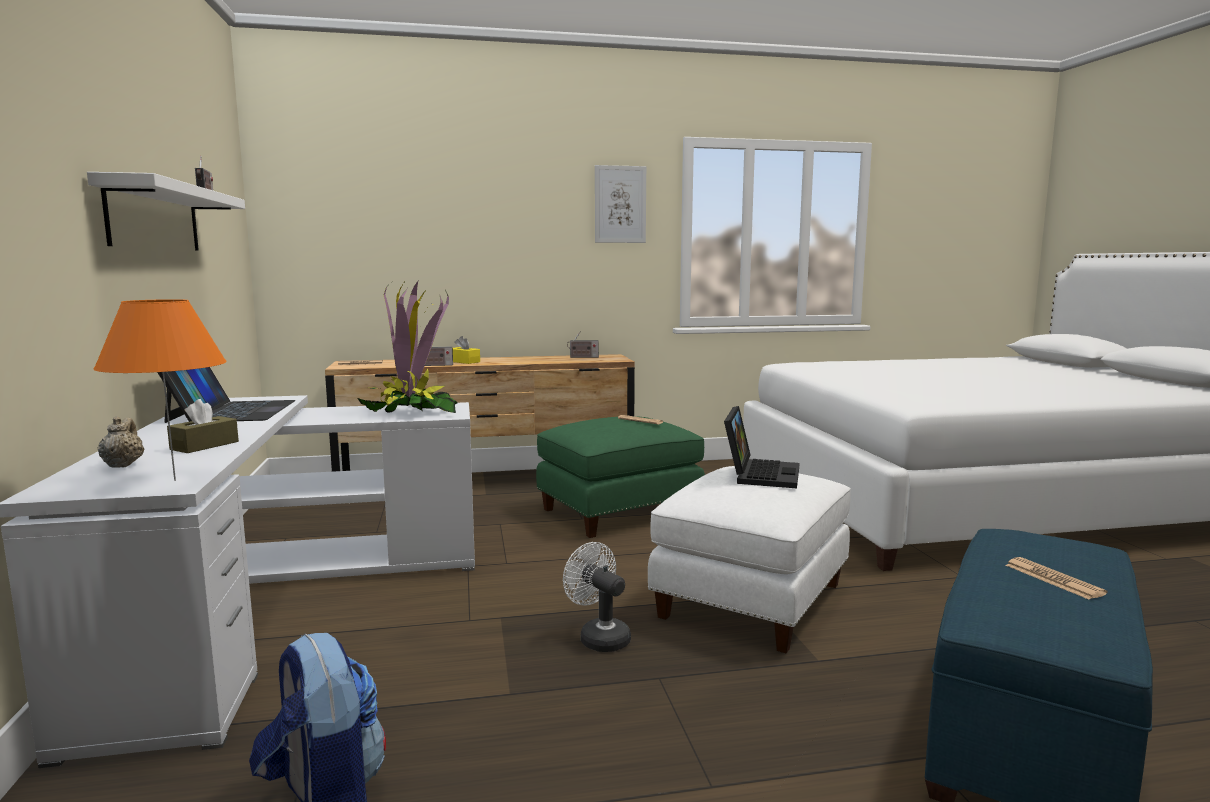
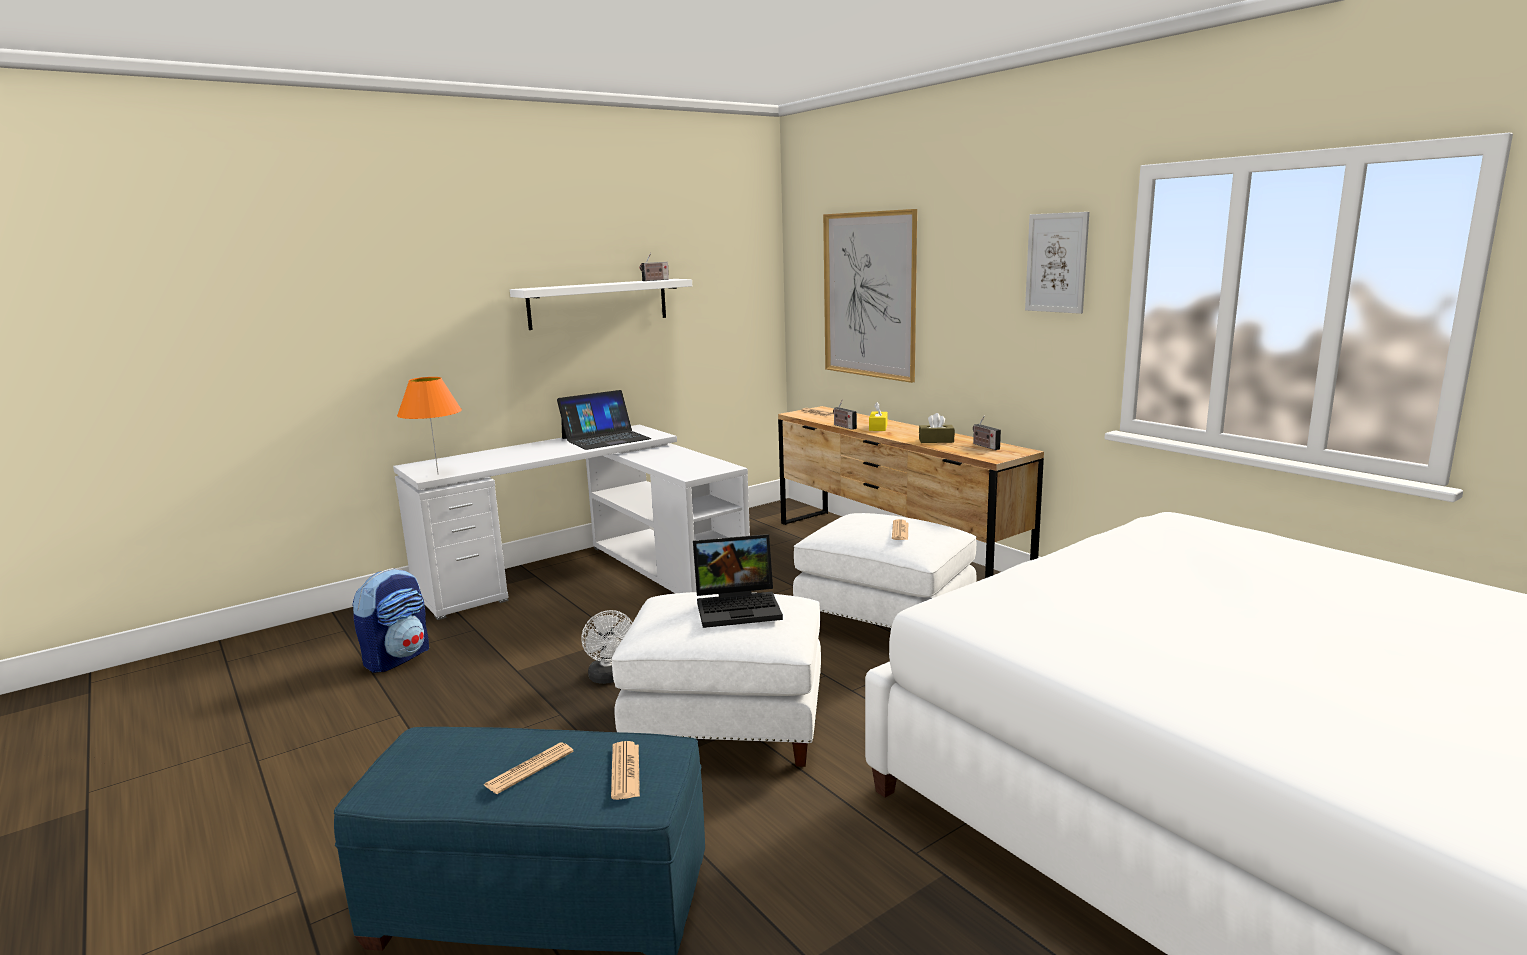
camera: 65 degrees right, 5 degrees up
beige teapot [98,416,145,467] -> none
brown tissue box [167,399,239,453] -> brown tissue box moved to [919,413,955,443]
potted plant [357,279,458,413] -> none
green ottoman [536,416,705,538] -> white ottoman [793,513,976,628]
white fan [563,542,631,652] -> white fan turned 135 degrees clockwise [582,610,633,684]
none -> newspaper [611,741,640,800]
none -> picture [823,209,917,383]

